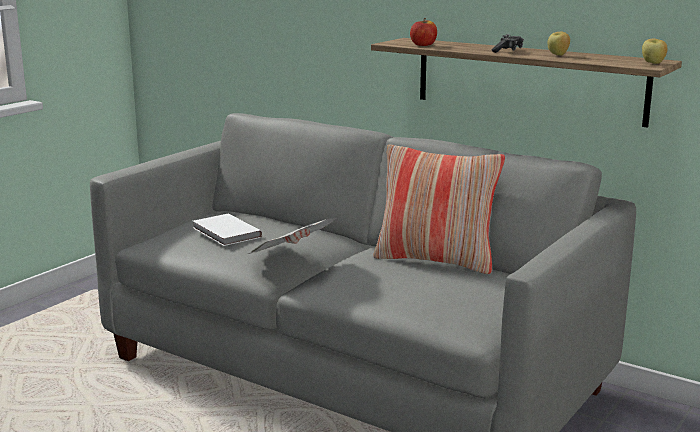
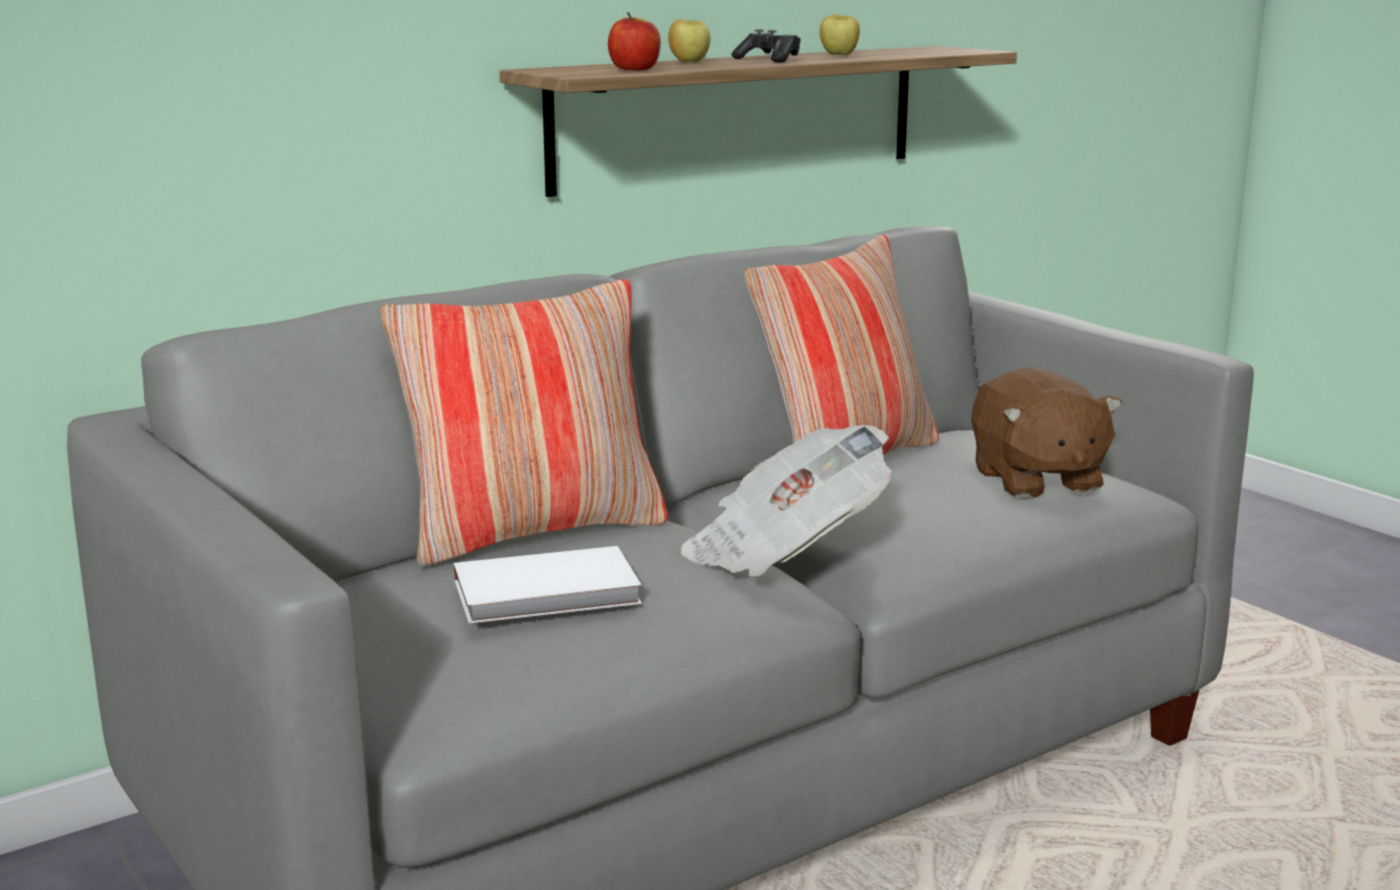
camera: 70 degrees left, 0 degrees up
apple [642,38,667,64] -> apple moved to [668,19,710,63]
none -> pillow [381,279,668,566]
none -> brown plush toy [971,367,1122,499]

